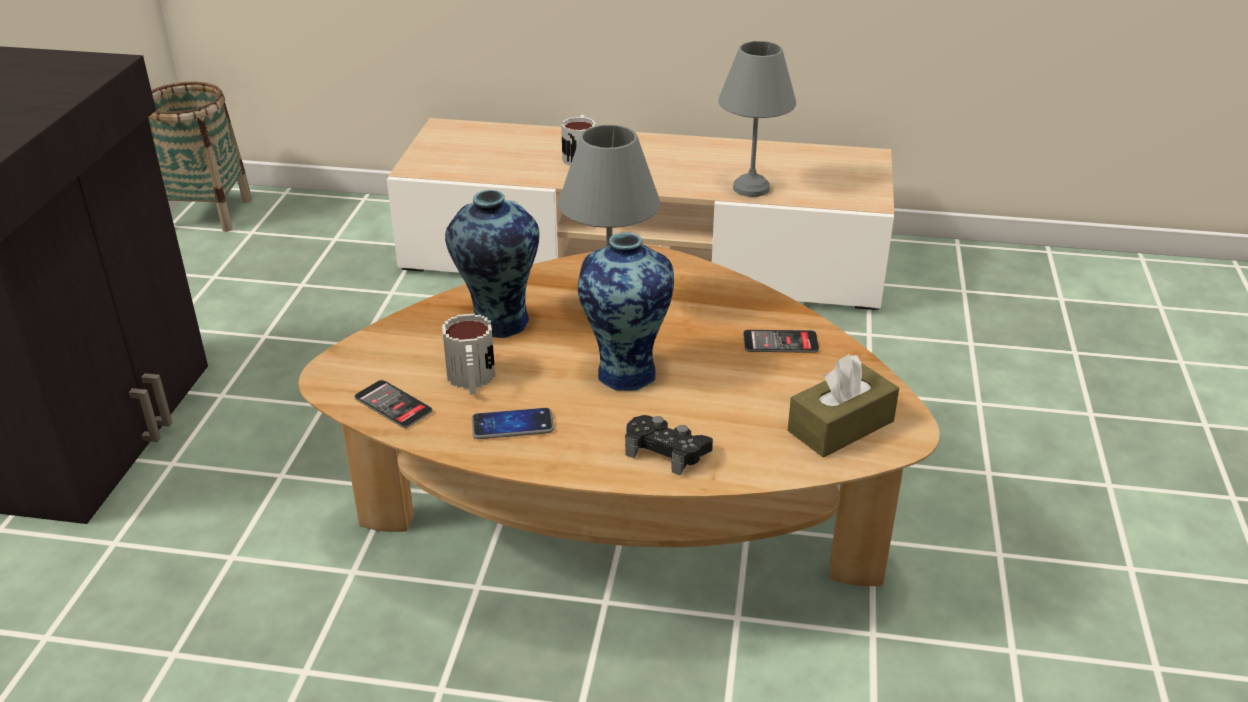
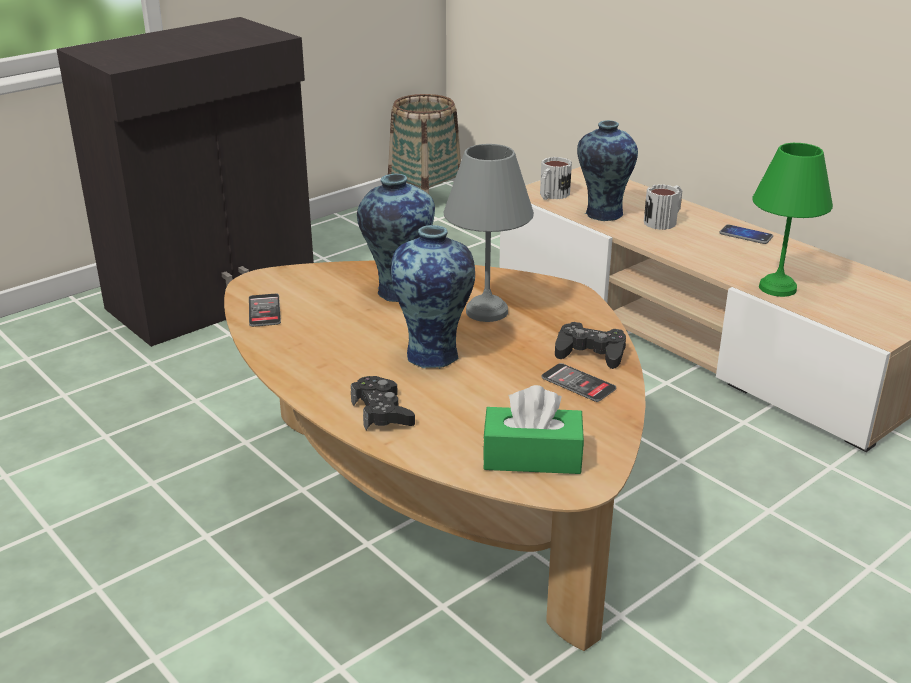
camera: 40 degrees right, 5 degrees down
mug [442,314,495,395] -> mug moved to [540,157,572,200]
phone [472,408,554,439] -> phone moved to [719,225,773,244]
grey table lamp [718,41,796,197] -> green table lamp [752,143,833,297]
brown tissue box [788,354,899,458] -> green tissue box [483,385,584,474]
none -> black game controller [555,322,626,369]
none -> vase [577,120,638,221]

